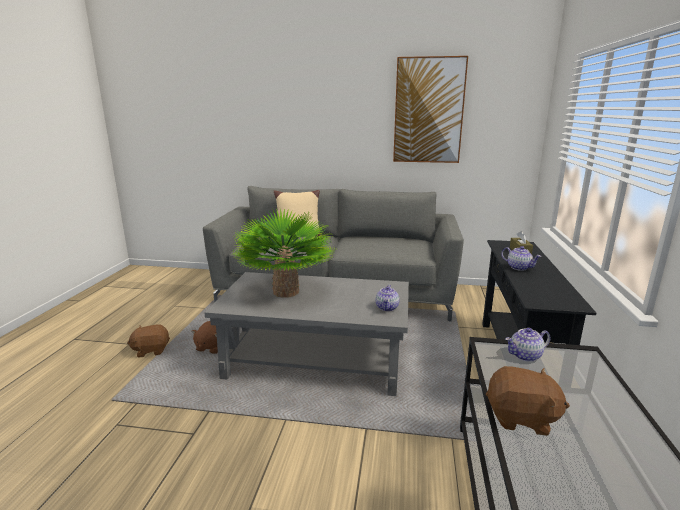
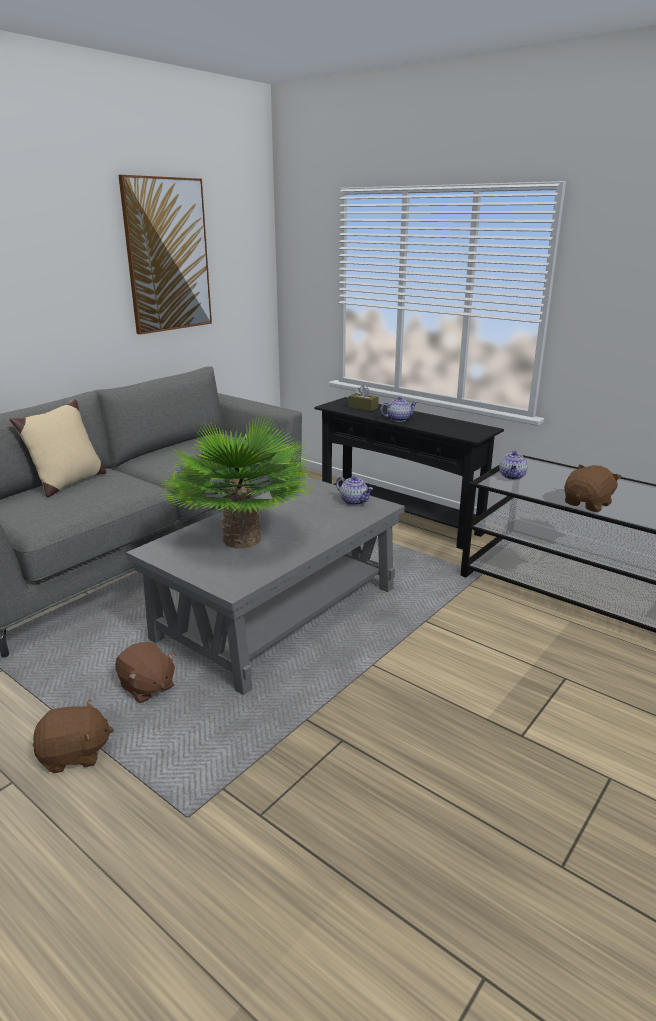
camera: 60 degrees left, 5 degrees up
brown plush toy [127,324,170,358] -> brown plush toy turned 120 degrees counterclockwise [33,699,114,773]

